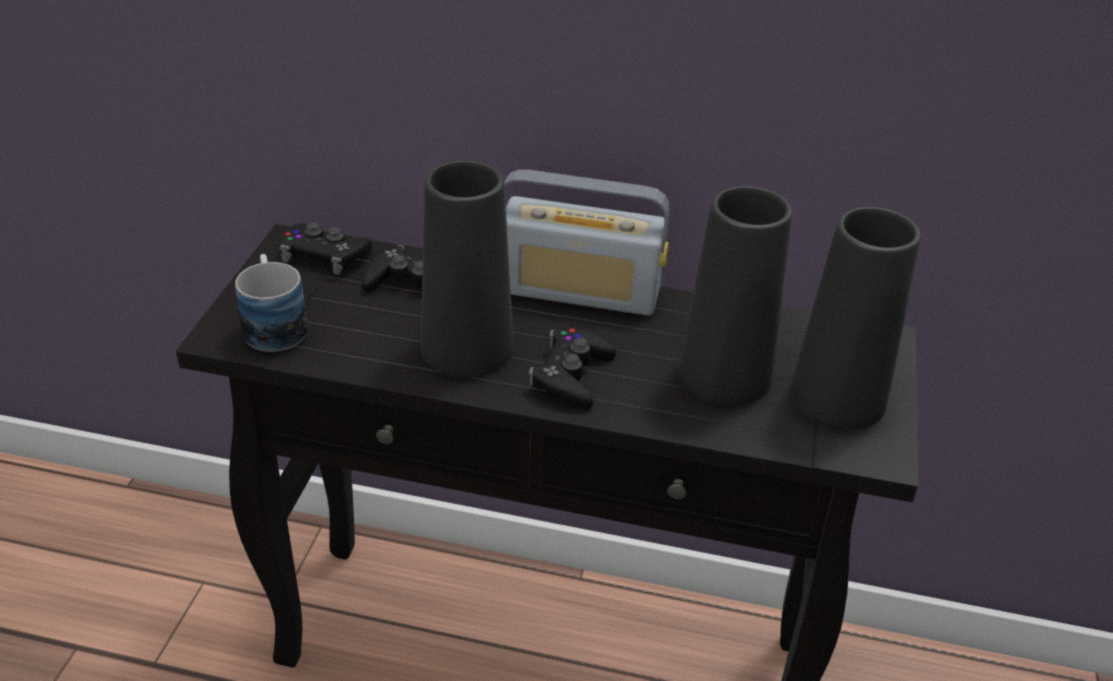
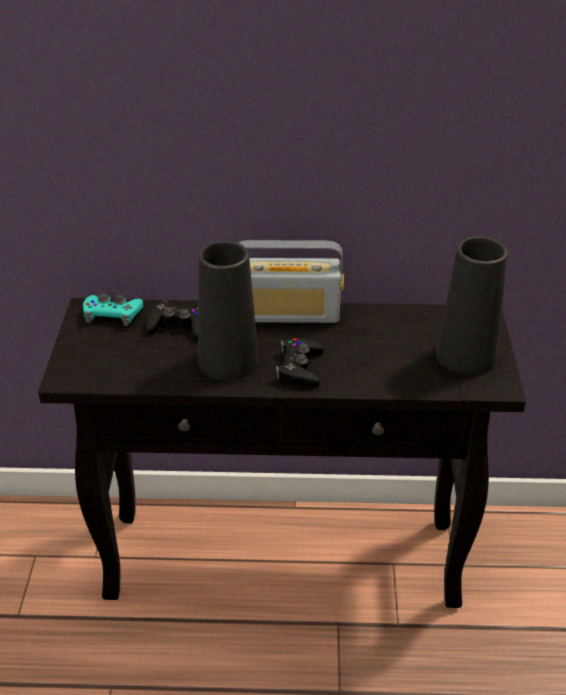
camera: 10 degrees left, 0 degrees up
mug [235,254,308,352] -> none
black game controller [279,222,372,275] -> turquoise game controller [83,293,143,326]
black vase [678,186,792,406] -> none

